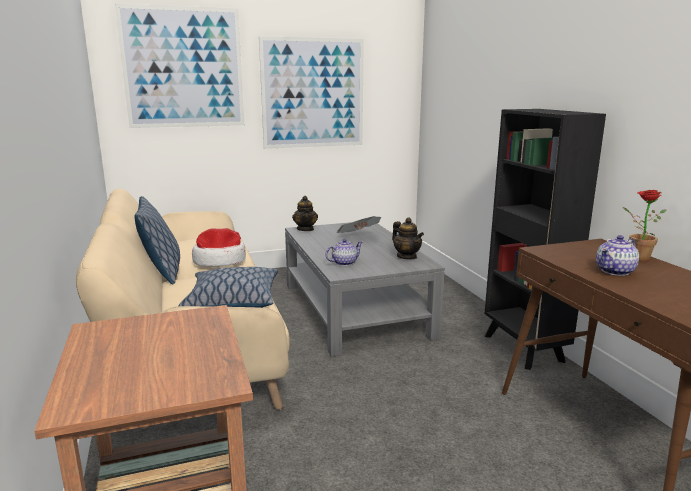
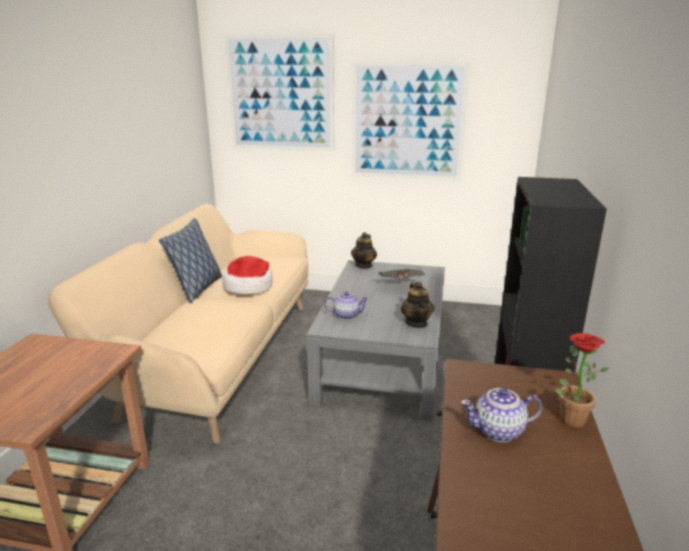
camera: 30 degrees right, 5 degrees up
pillow [178,267,278,308] -> none

